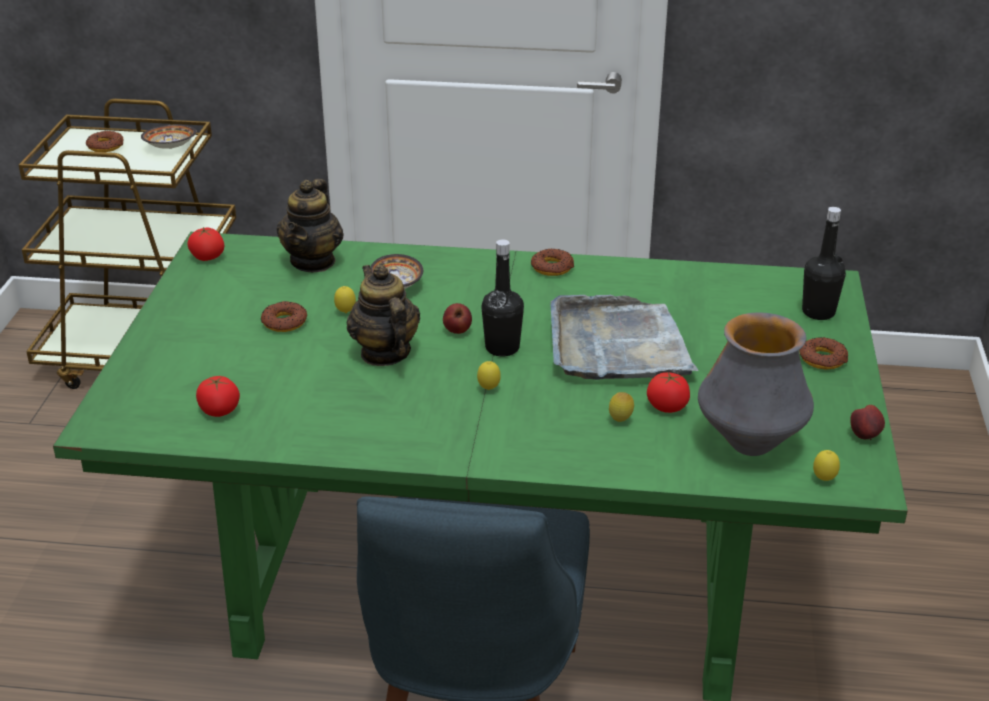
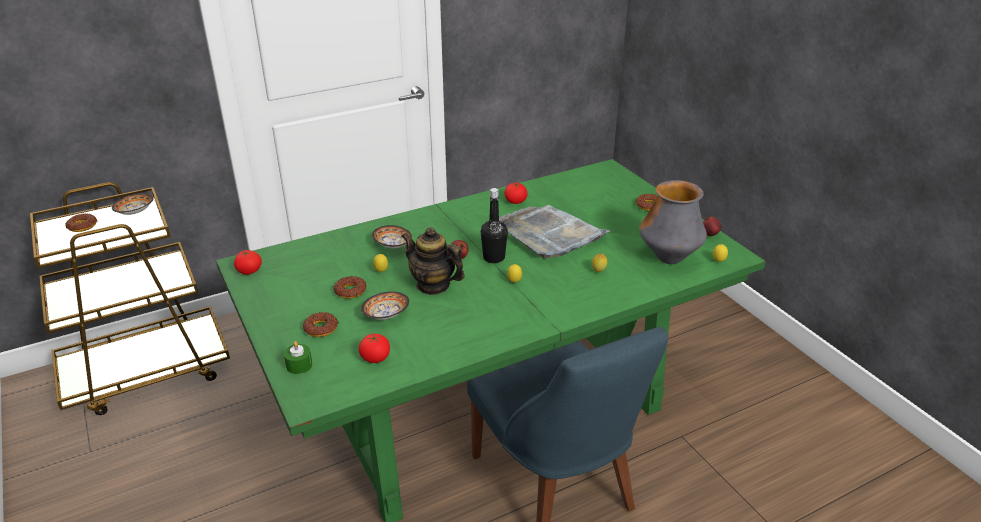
camera: 35 degrees left, 0 degrees up
teapot [277,179,344,272] -> none
donut [531,249,574,276] -> donut moved to [303,312,338,337]
tomato [647,372,690,413] -> tomato moved to [504,183,528,204]
black bottle [802,207,846,320] -> none
none -> green candle [284,341,312,374]
none -> bowl [361,292,409,320]

